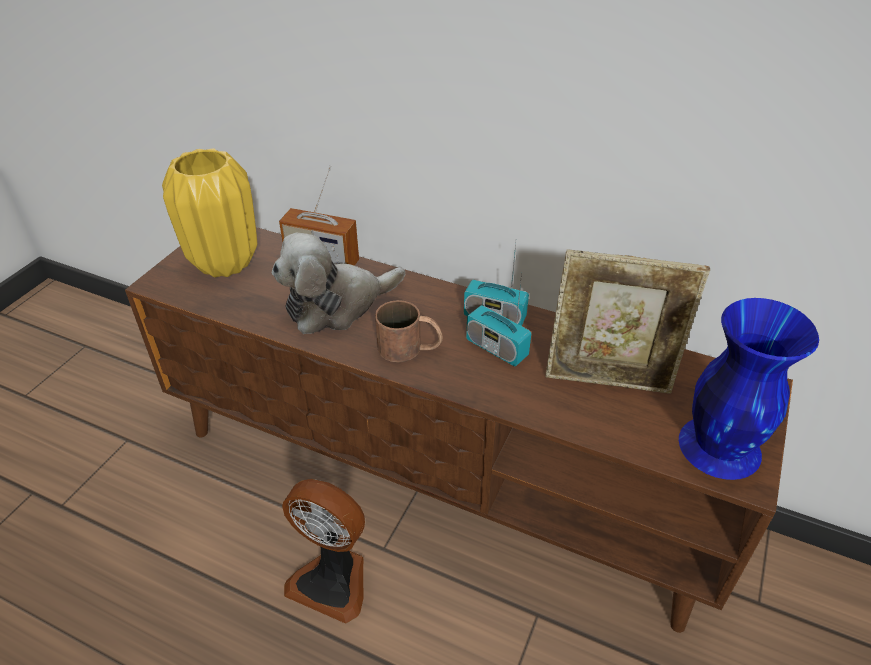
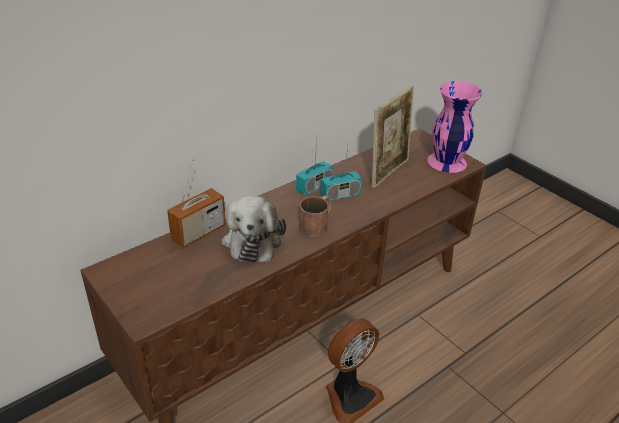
camera: 65 degrees left, 5 degrees down
yellow vase [162,148,257,277] -> none
blue vase [679,298,819,480] -> pink vase [428,81,482,173]

